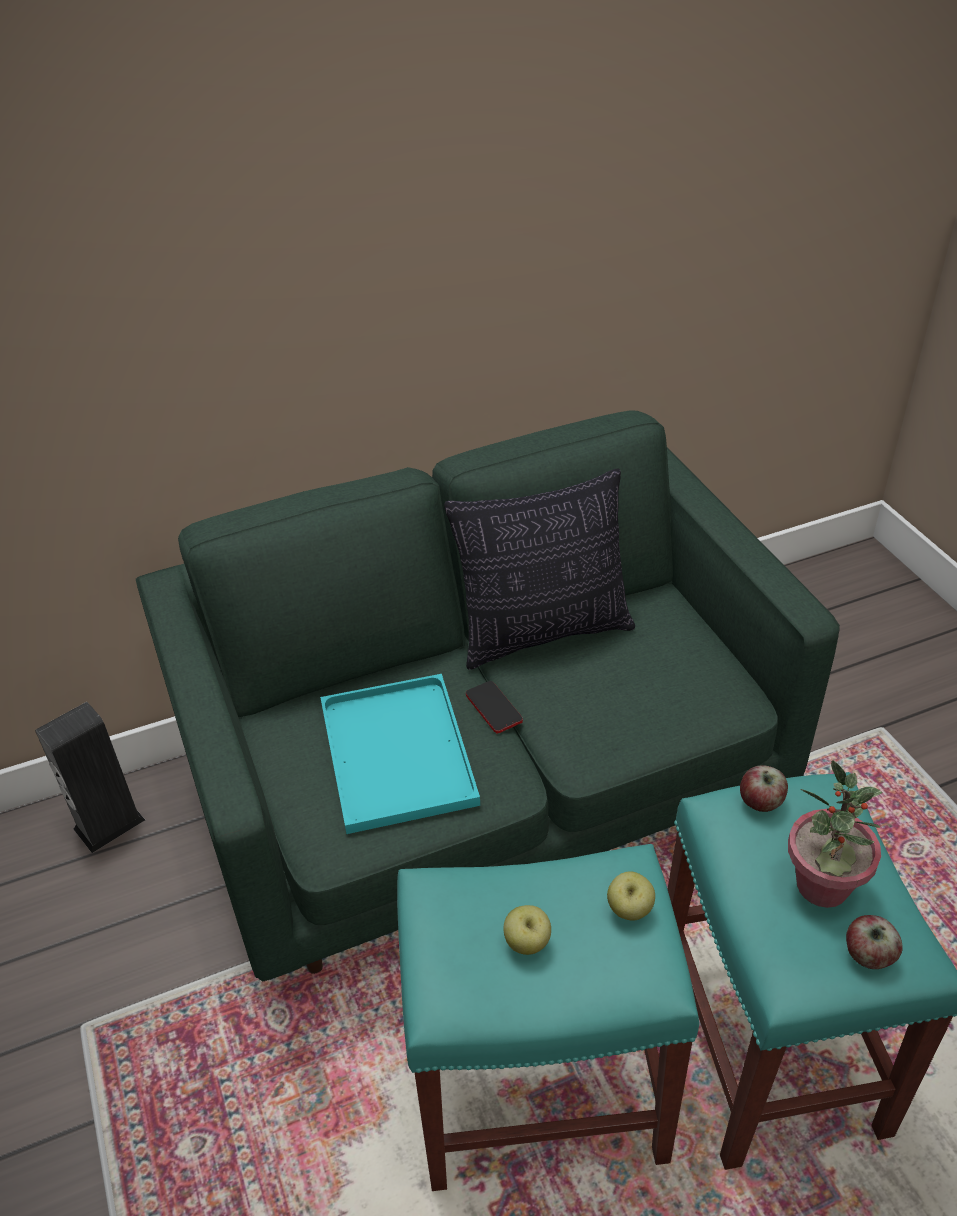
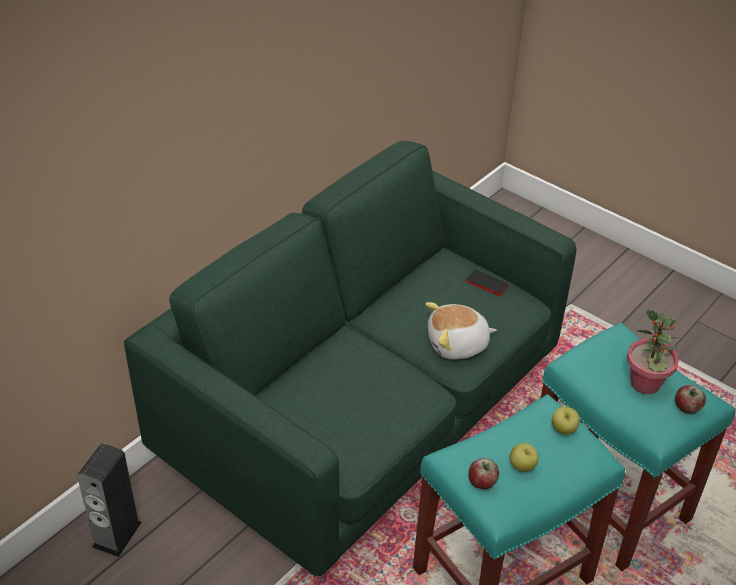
camera: 30 degrees left, 0 degrees up
turquoise tray [320,674,480,834] -> none
pillow [444,469,635,670] -> none
phone [466,681,523,734] -> phone moved to [466,270,509,296]
apple [740,765,788,812] -> apple moved to [468,458,499,489]
none -> plush toy [425,302,497,360]

